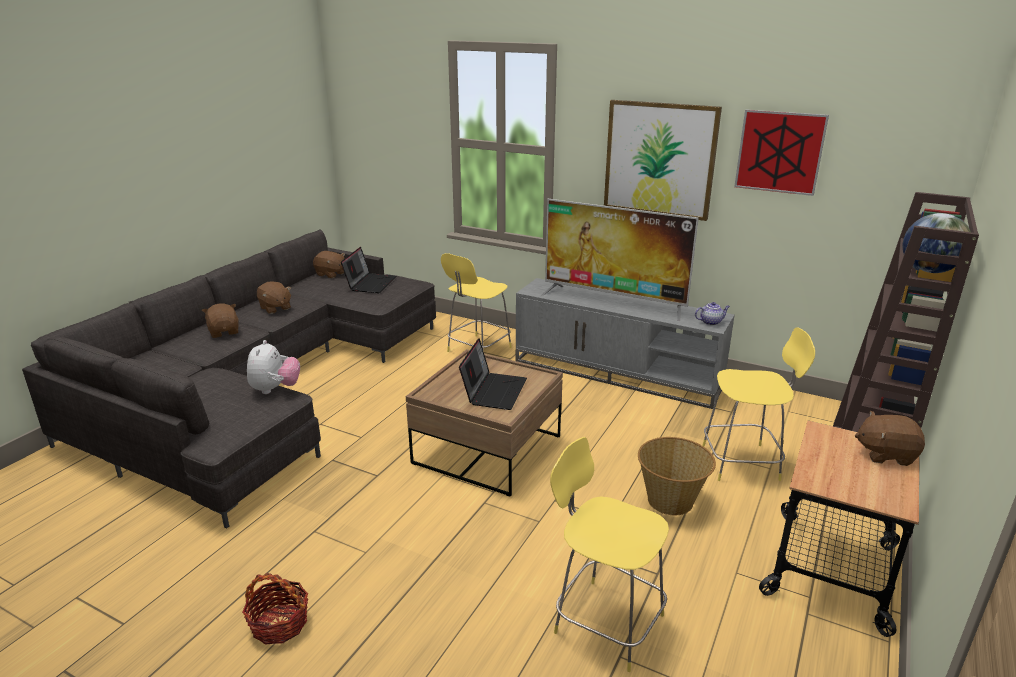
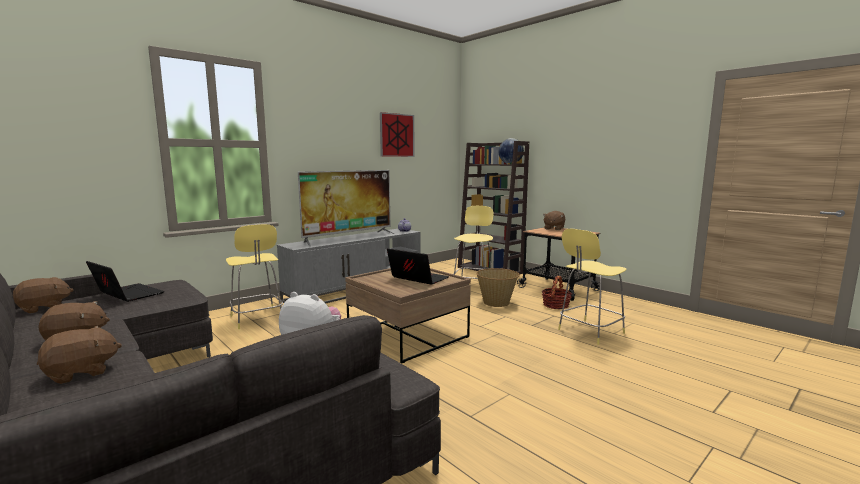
camera: 70 degrees left, 15 degrees down
brown plush toy [202,303,239,338] -> brown plush toy turned 150 degrees clockwise [37,326,122,384]
basket [242,573,308,645] -> basket moved to [541,276,572,309]
picture [604,100,722,221] -> none

